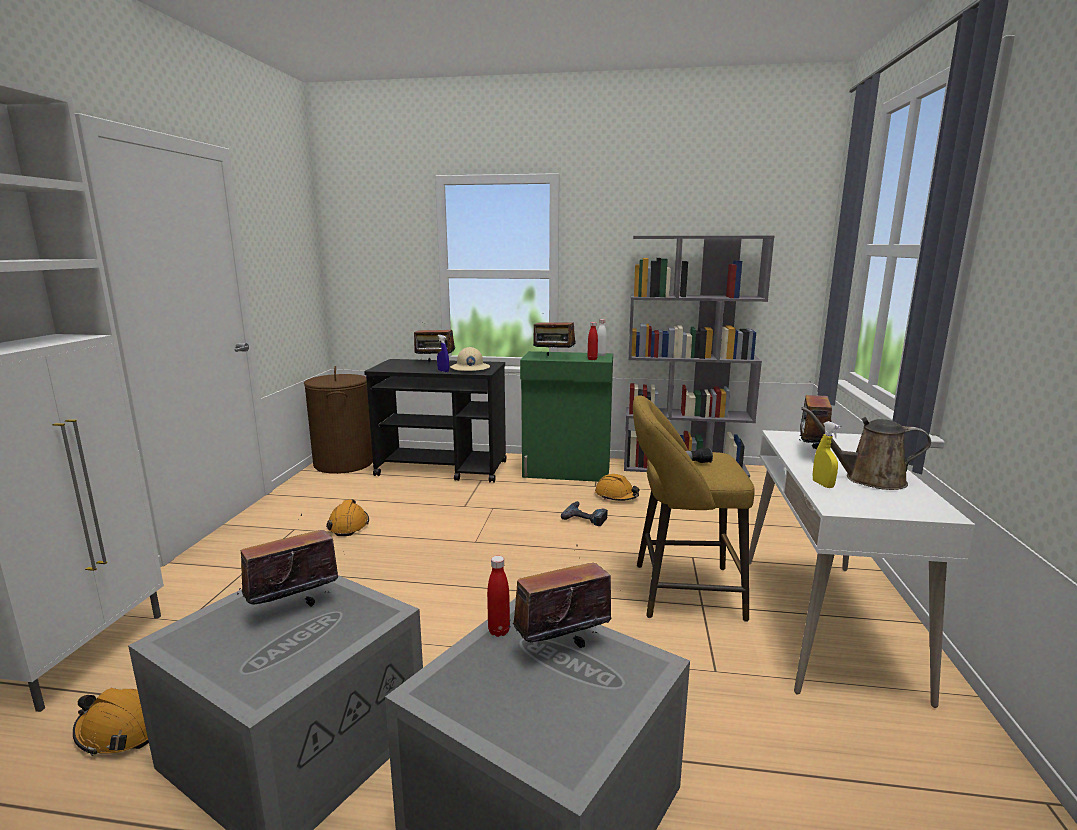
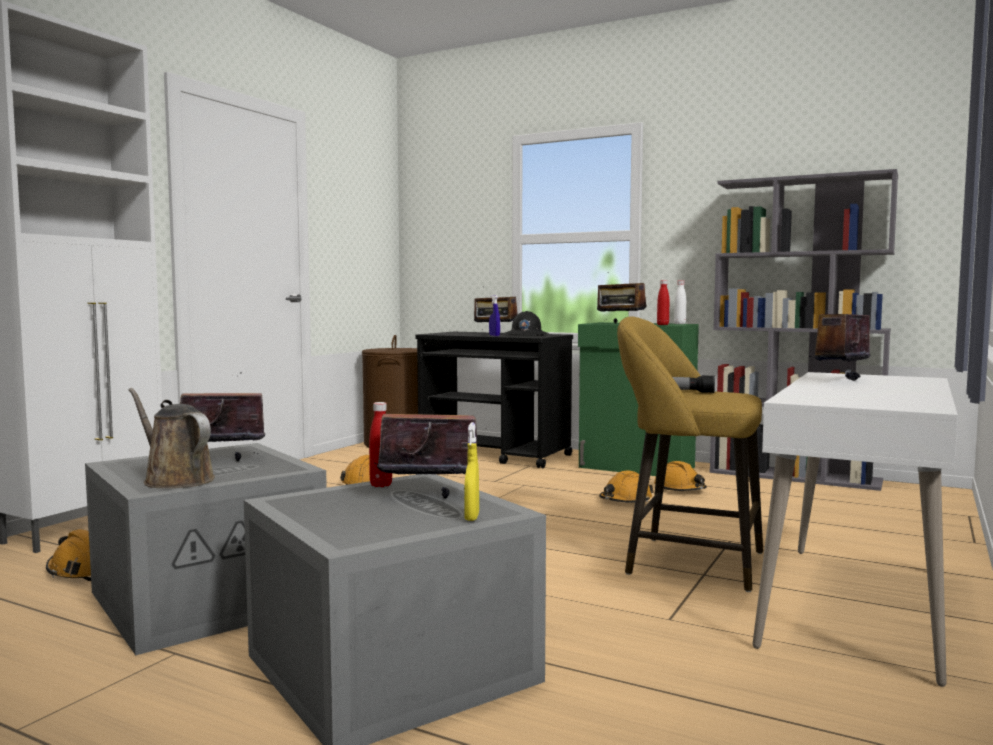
camera: 20 degrees right, 10 degrees down
beige hard hat [450,347,490,371] -> black hard hat [505,311,549,336]
power drill [561,501,608,526] -> orange hard hat [599,470,654,503]
brown watering can [801,407,931,490] -> brown watering can moved to [129,388,215,488]
yellow spray bottle [813,421,840,488] -> yellow spray bottle moved to [464,422,479,521]

